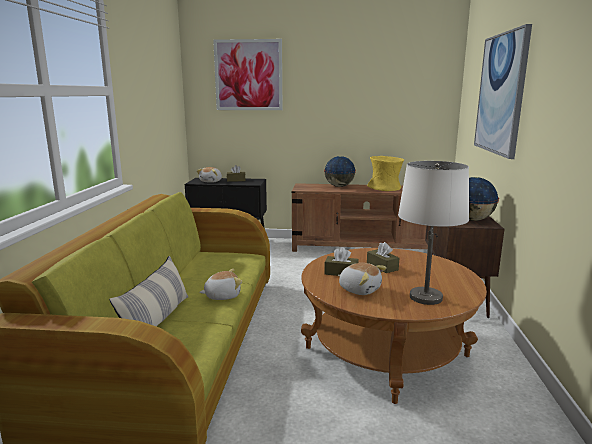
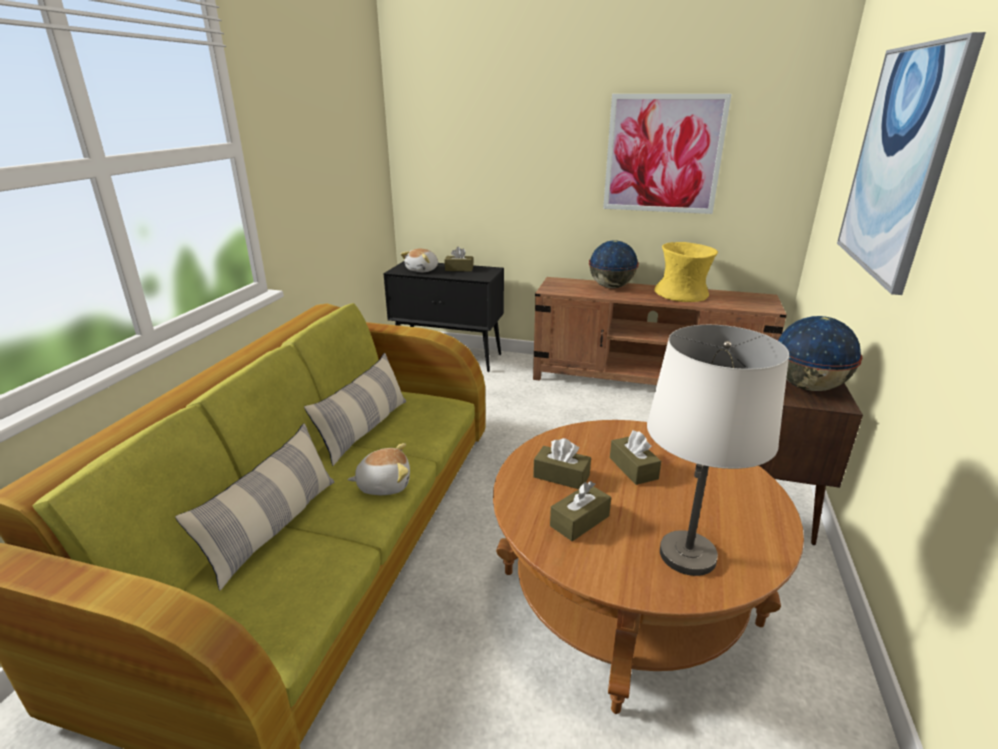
camera: 10 degrees right, 10 degrees up
picture [213,39,282,110] -> picture moved to [603,94,731,214]
plush toy [338,263,387,295] -> brown tissue box [550,481,611,541]
none -> pillow [304,353,406,466]

